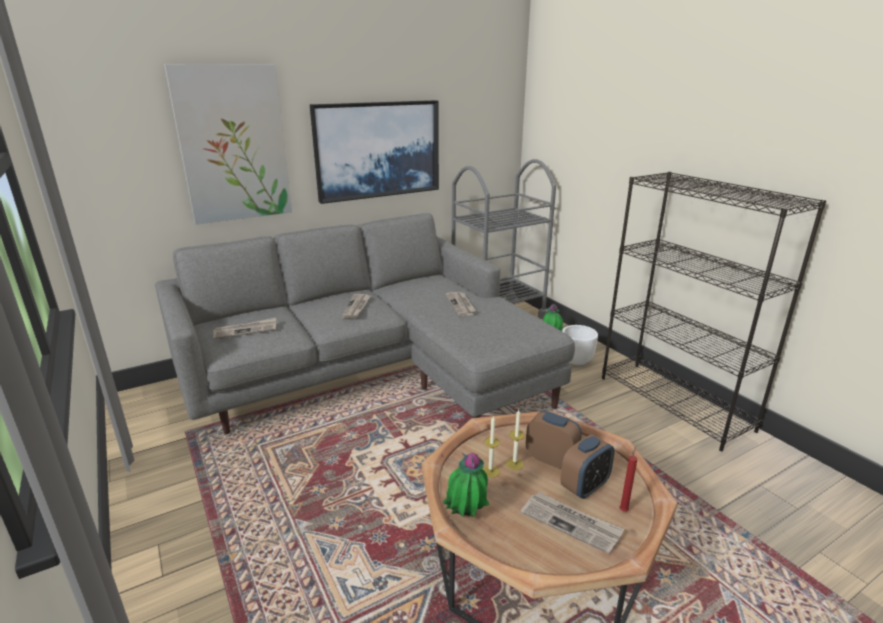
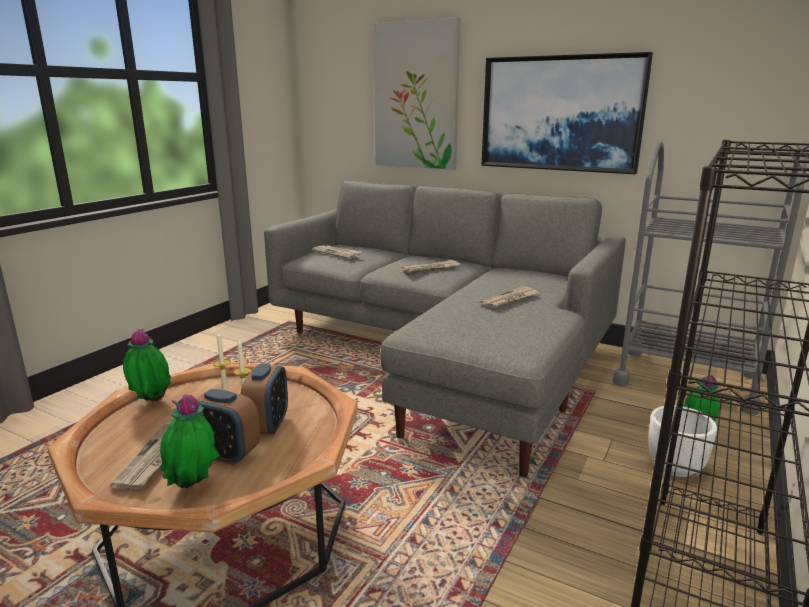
camera: 60 degrees right, 5 degrees down
red candle [619,447,637,512] -> potted plant [159,395,220,488]

